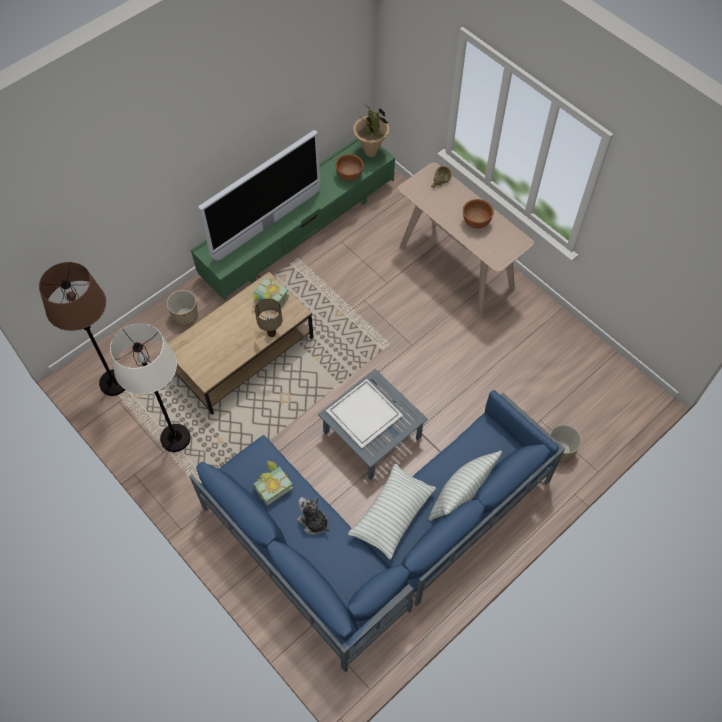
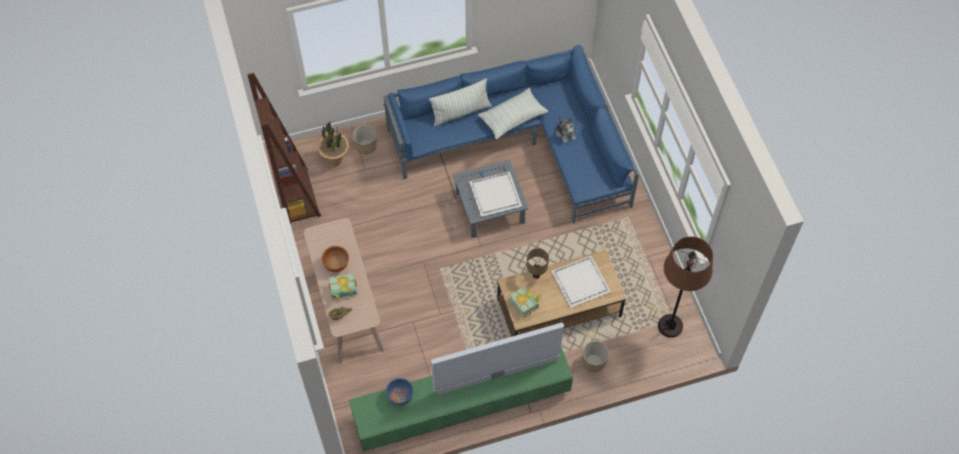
camera: 155 degrees left, 0 degrees up
white floor lamp [110,323,191,452] -> none
book [253,461,293,506] -> book moved to [329,273,357,298]
brown bowl [335,154,364,181] -> blue bowl [386,378,414,406]
potted plant [353,106,389,157] -> potted plant moved to [318,120,349,166]
none -> brown bookcase [247,73,321,224]
none -> white tray [551,256,611,308]

